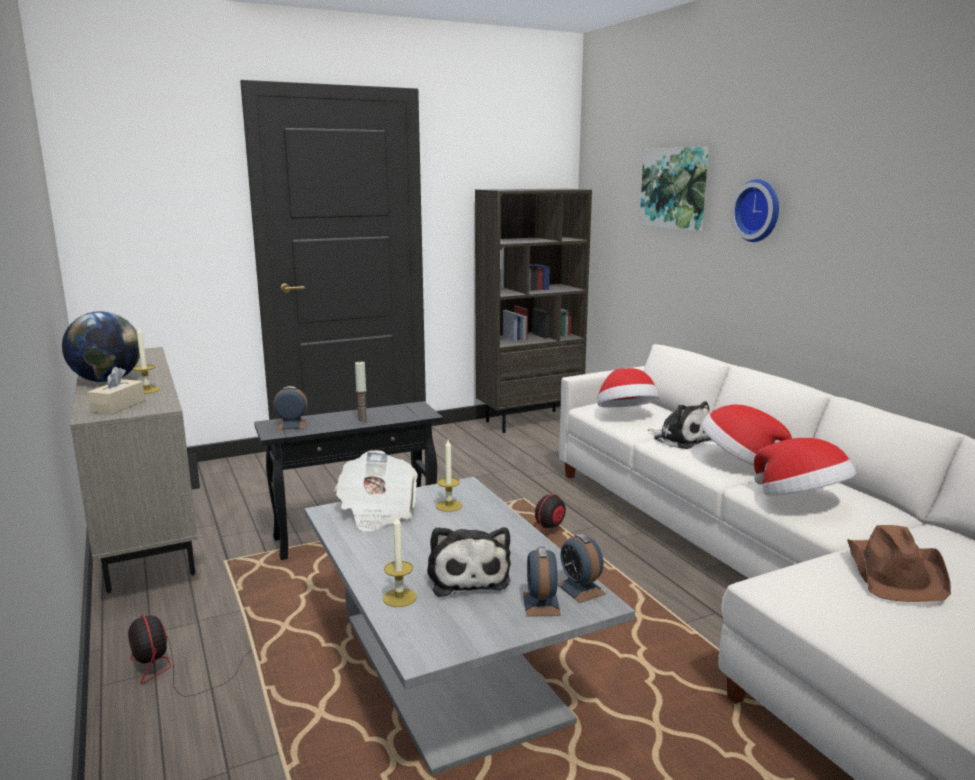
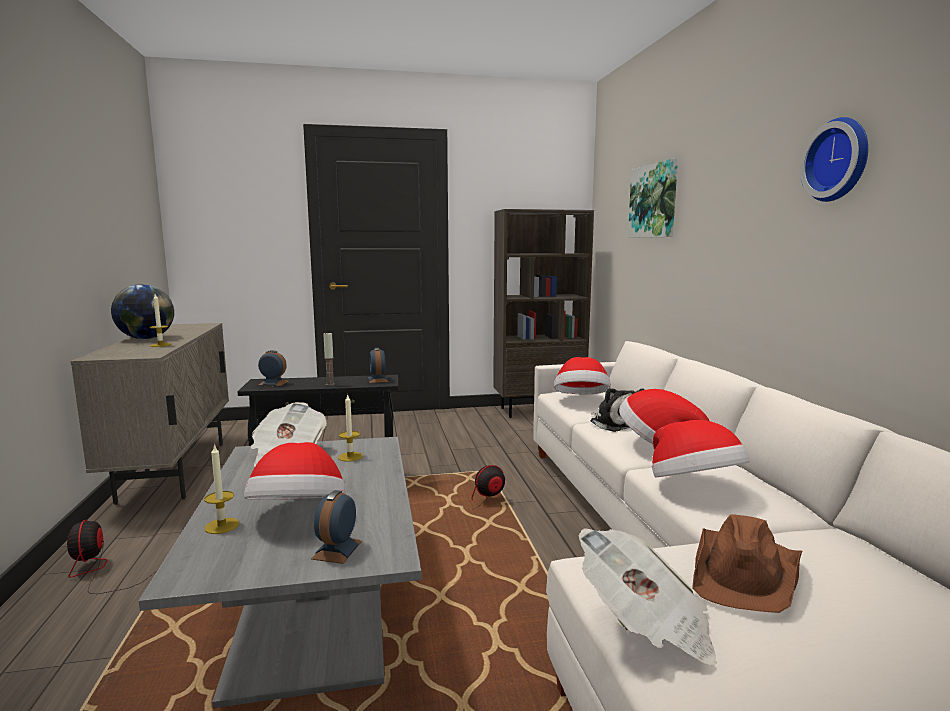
camera: 15 degrees right, 5 degrees down
beige tissue box [87,367,145,414] -> none
plush toy [427,527,511,597] -> hat [244,442,346,500]
alarm clock [557,533,606,603] -> alarm clock moved to [368,348,388,383]
wall clock [731,179,779,242] -> wall clock moved to [800,117,868,202]
none -> newspaper [579,528,717,665]

